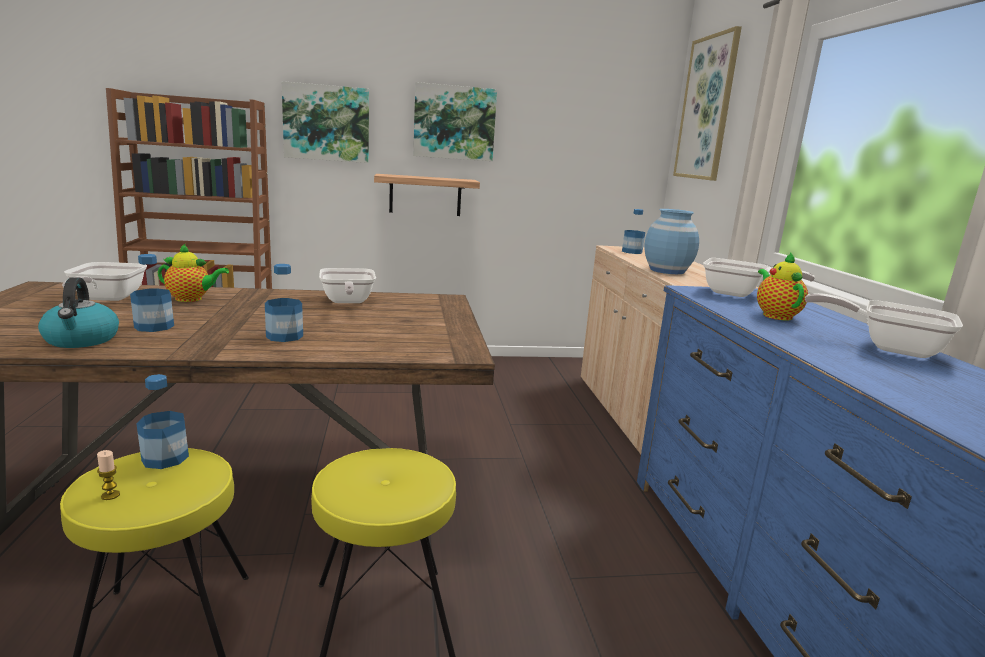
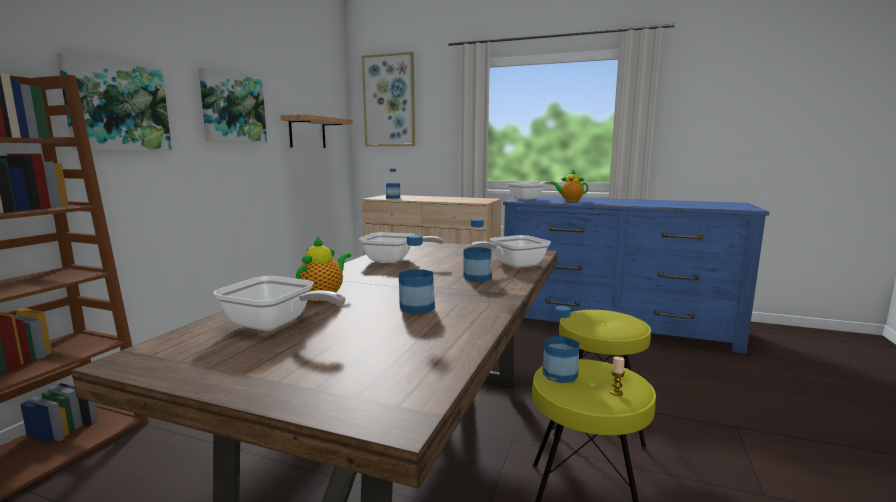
camera: 60 degrees left, 5 degrees down
kettle [38,277,119,348] -> none
shelf [374,174,480,216] -> shelf moved to [281,114,353,148]
blue vase [644,209,699,274] -> none
frying pan [805,293,963,358] -> frying pan moved to [467,235,551,268]

